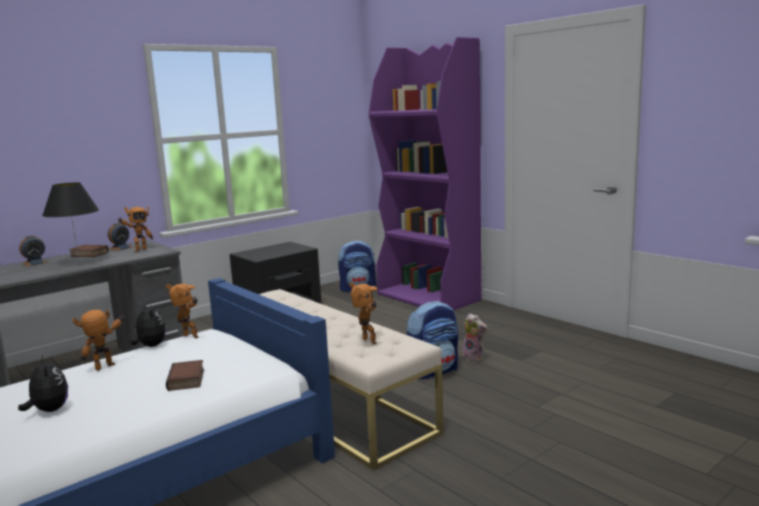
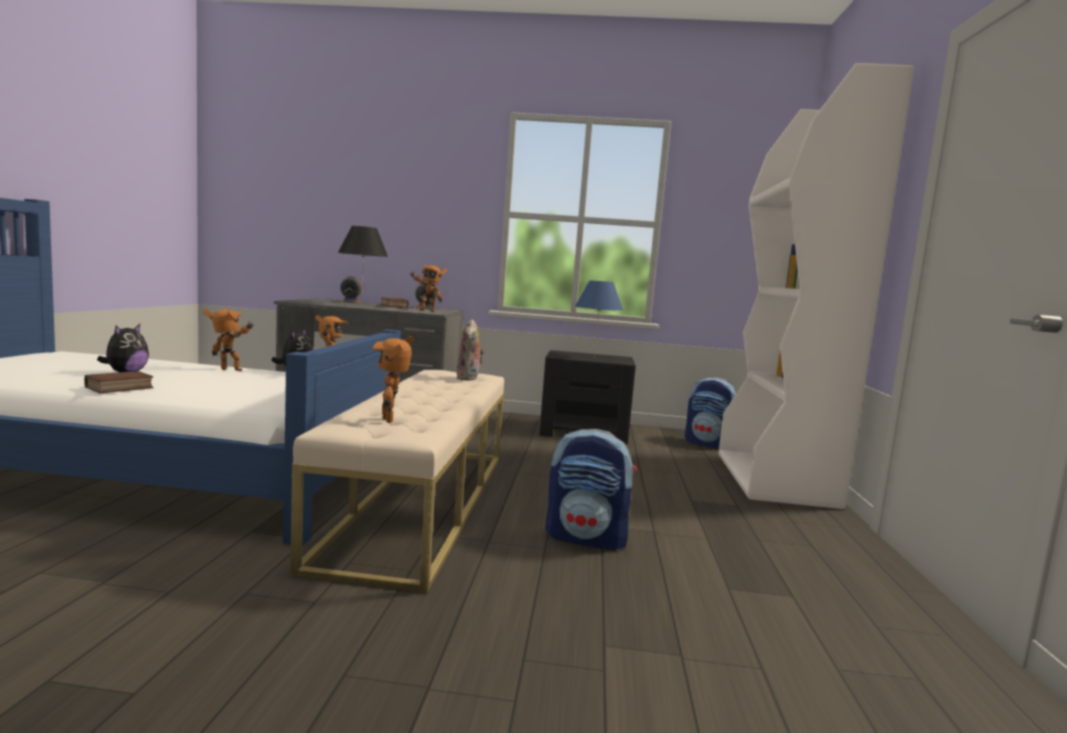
camera: 45 degrees right, 5 degrees down
book [166,360,204,391] -> book moved to [84,371,154,393]
toy robot [349,282,378,344] -> toy robot turned 150 degrees clockwise [372,336,414,423]
purple bookcase [369,37,481,310] -> white bookcase [718,63,914,509]
plush toy [462,313,487,362] -> plush toy moved to [456,319,484,381]
none -> blue table lamp [575,280,623,358]

